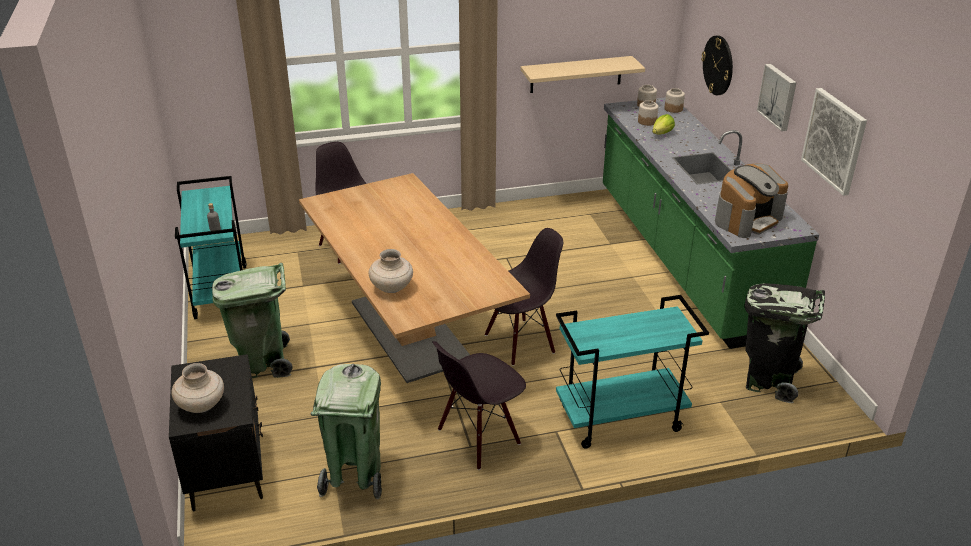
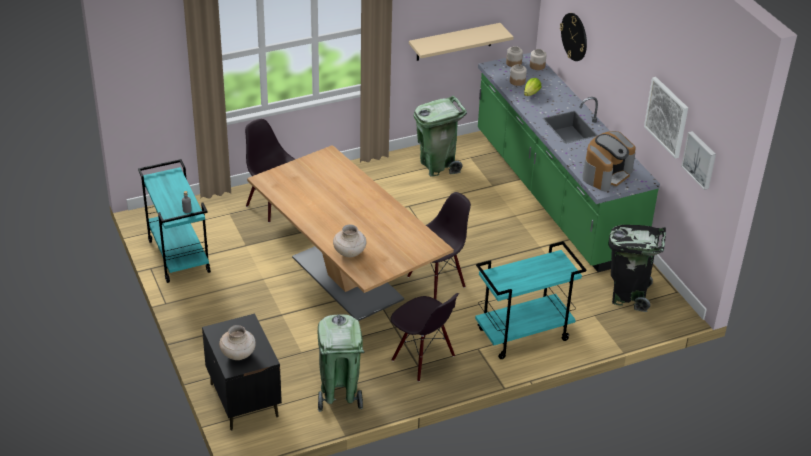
camera: 10 degrees left, 5 degrees up
green trash can [212,263,293,378] -> green trash can moved to [414,96,467,177]
black chair [432,341,526,470] -> black chair turned 90 degrees counterclockwise [390,293,459,382]
picture [757,64,797,131] -> picture moved to [681,131,716,190]

